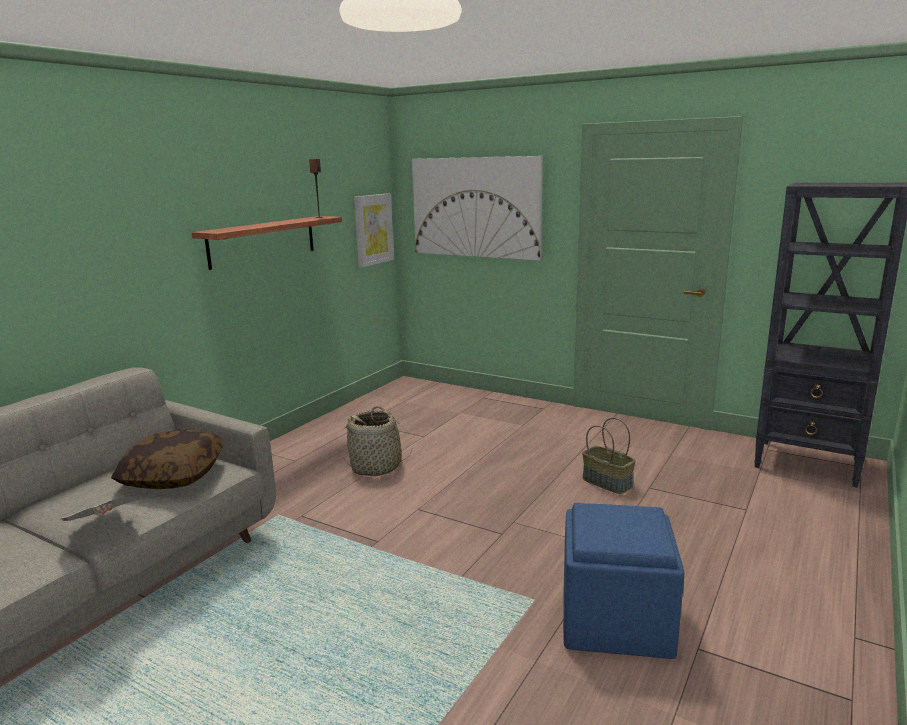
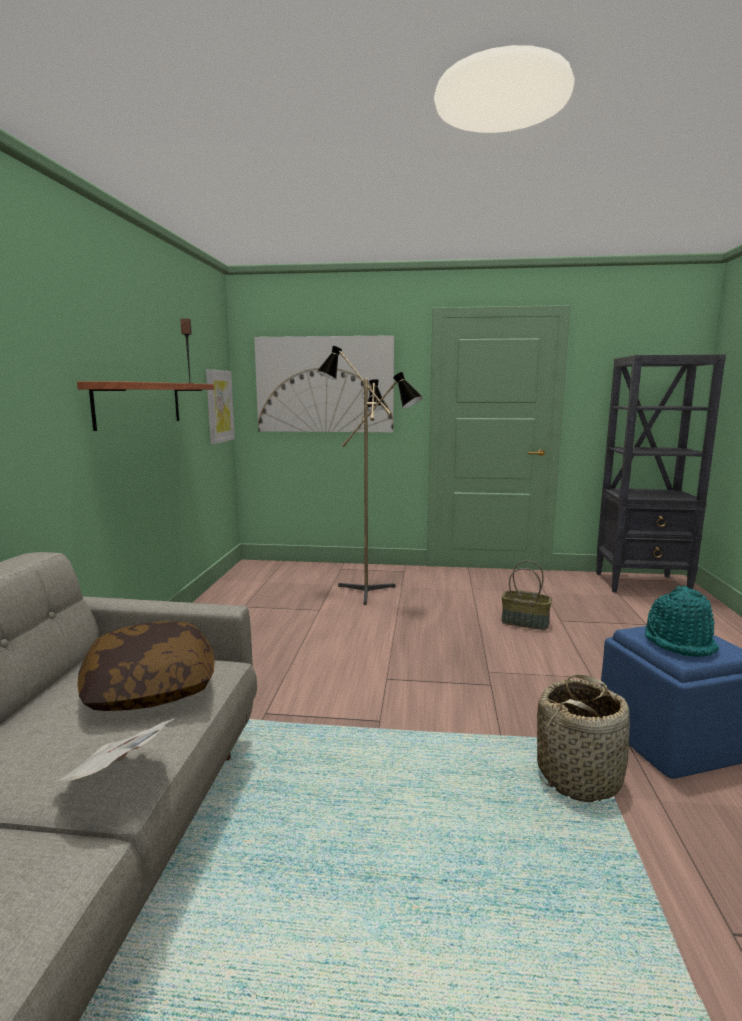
camera: 25 degrees left, 5 degrees down
basket [343,406,413,476] -> basket moved to [537,674,630,802]
none -> floor lamp [317,346,423,605]
none -> turquoise hat [645,585,719,657]

